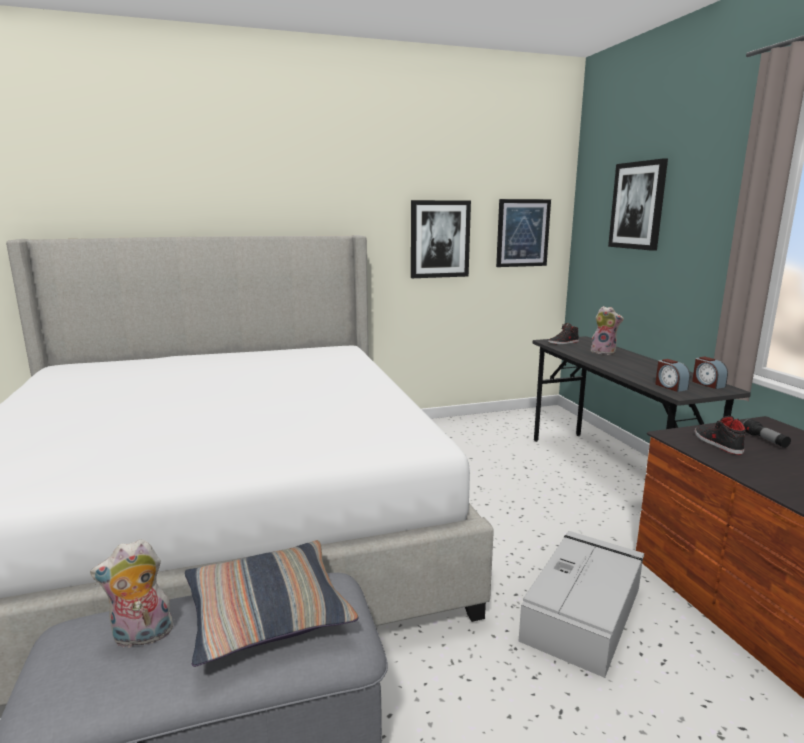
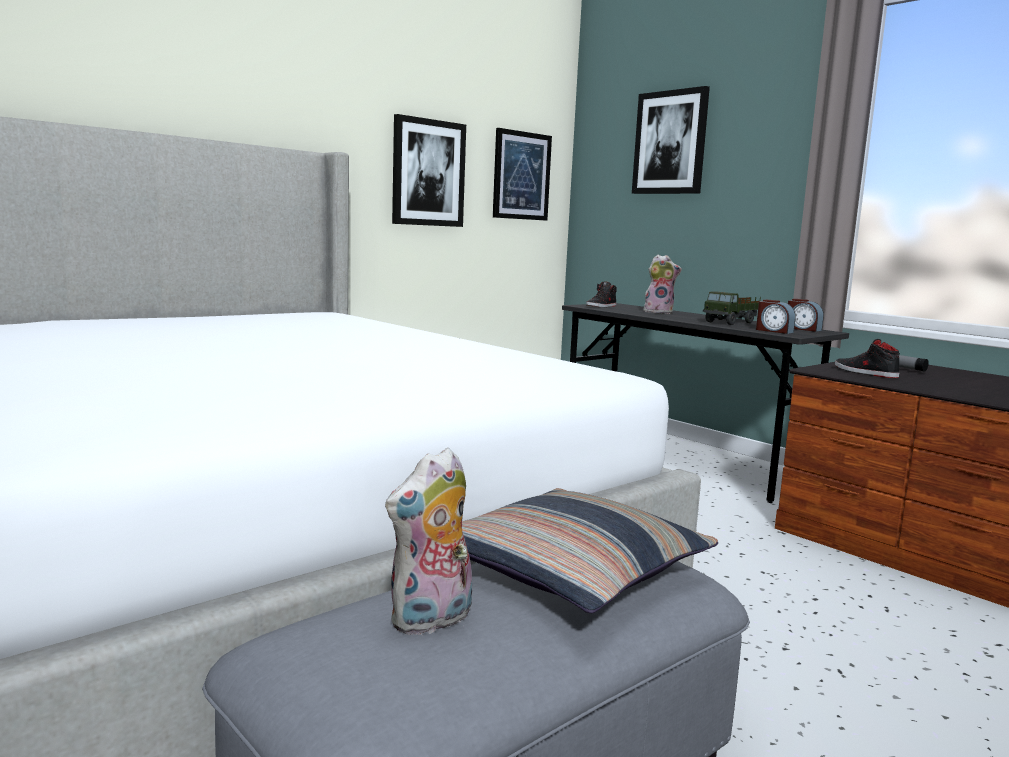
camera: 25 degrees left, 5 degrees down
grey storage box [519,531,644,678] -> none
none -> toy truck [703,291,761,325]

